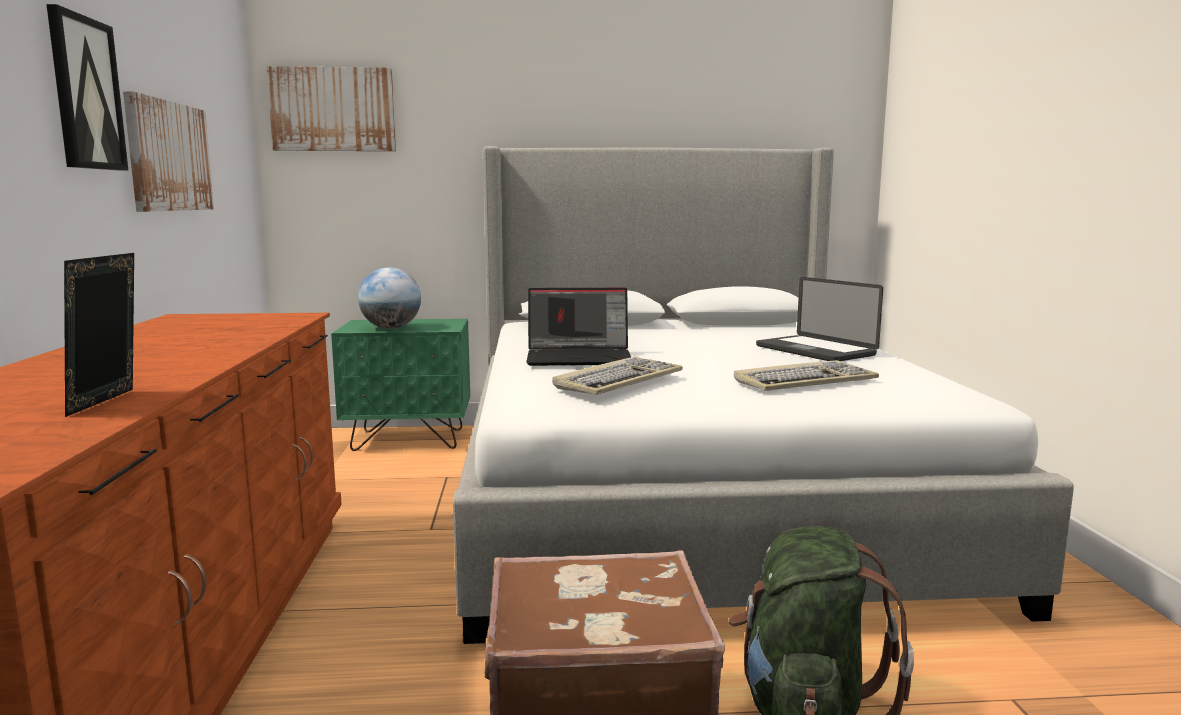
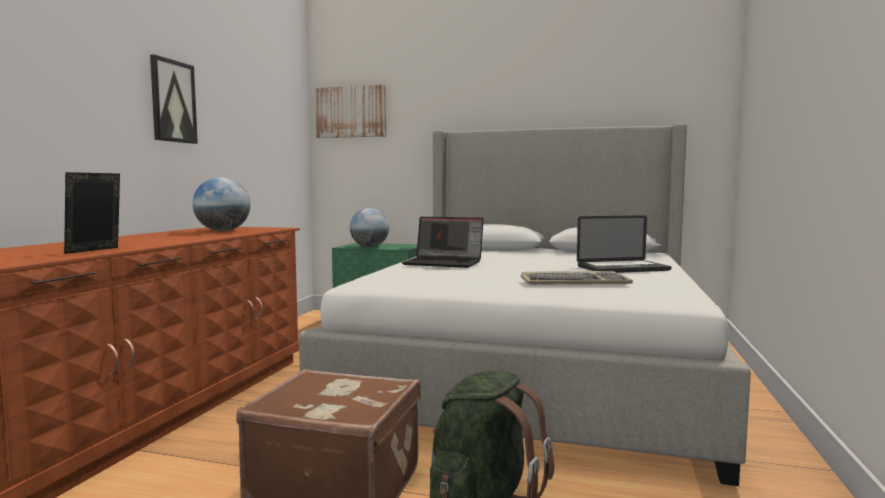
camera: 20 degrees right, 5 degrees down
picture [123,91,214,212] -> none
keyboard [552,356,683,395] -> none
laptop [756,277,883,361] -> laptop turned 90 degrees counterclockwise [577,215,672,273]
none -> globe [192,177,250,231]

